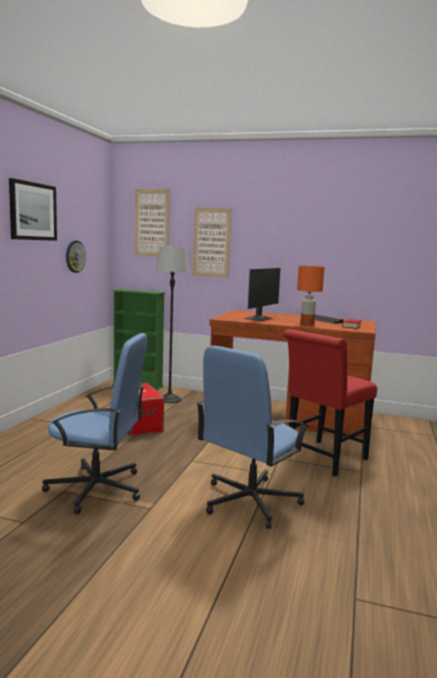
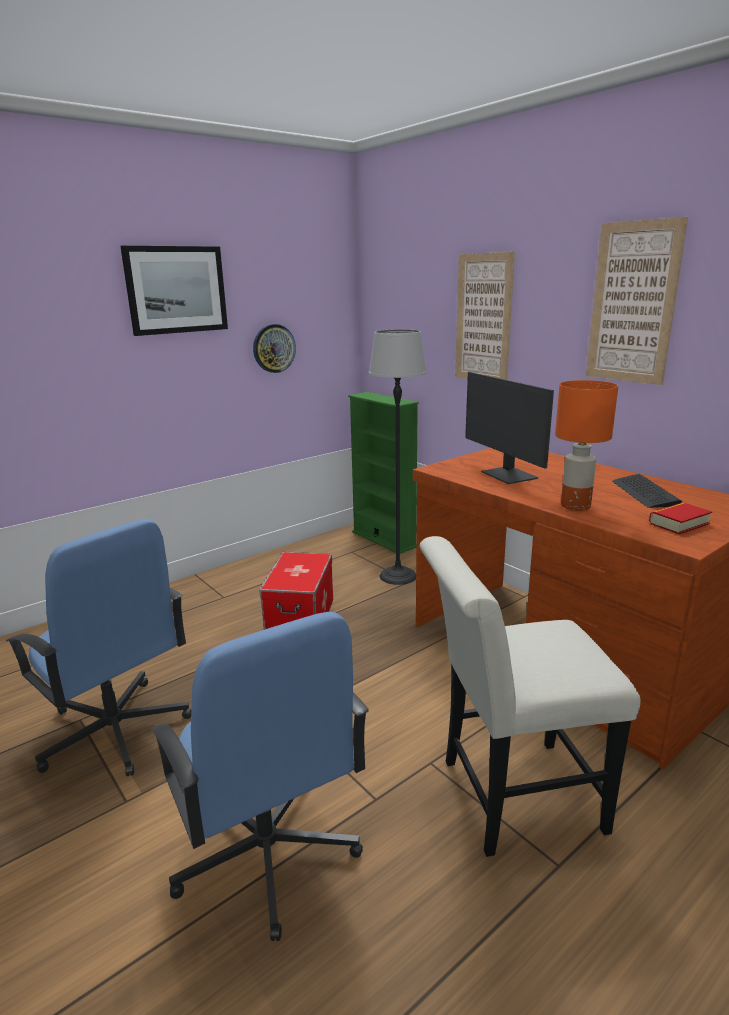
camera: 35 degrees right, 10 degrees up
picture [135,189,170,257] -> picture moved to [586,217,688,385]
blue office chair [196,345,309,529] -> blue office chair turned 105 degrees counterclockwise [150,612,368,941]
monitor [245,268,281,321] -> monitor turned 90 degrees clockwise [465,372,554,484]
red chair [284,329,377,476] -> white chair [420,536,641,857]

